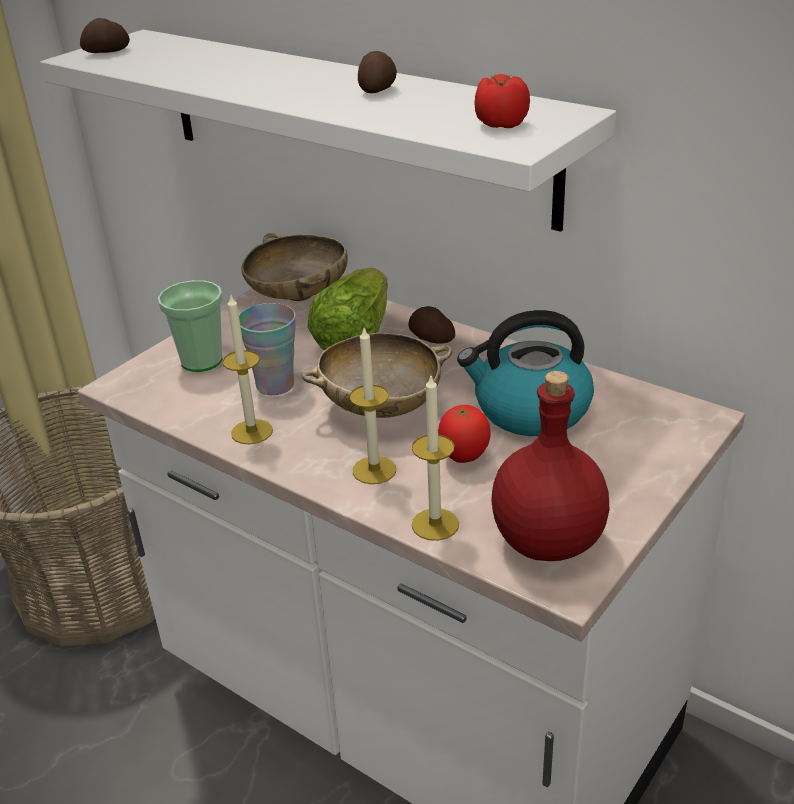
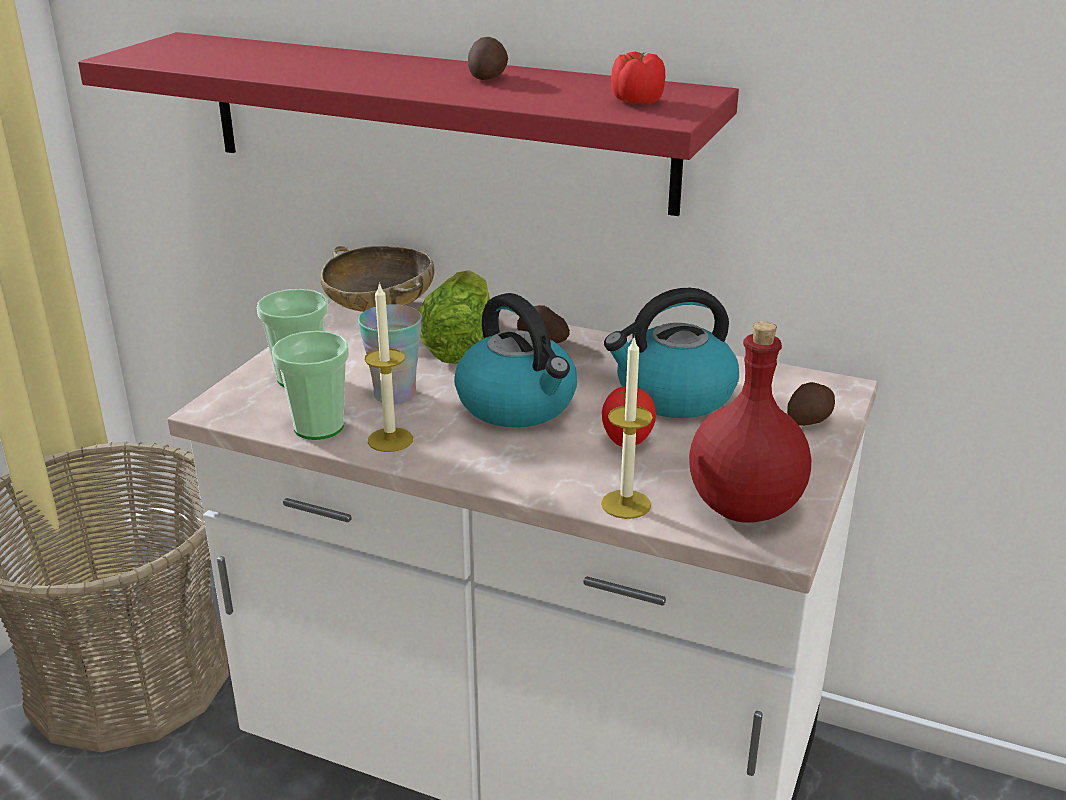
camera: 15 degrees left, 5 degrees down
white shelf [40,30,616,232] -> red shelf [78,32,739,216]
potato [80,18,130,53] -> potato moved to [787,382,835,426]
beige bowl [301,333,453,418] -> kettle [454,293,577,427]
candle [350,328,396,484] -> none
none -> cup [272,331,349,440]

